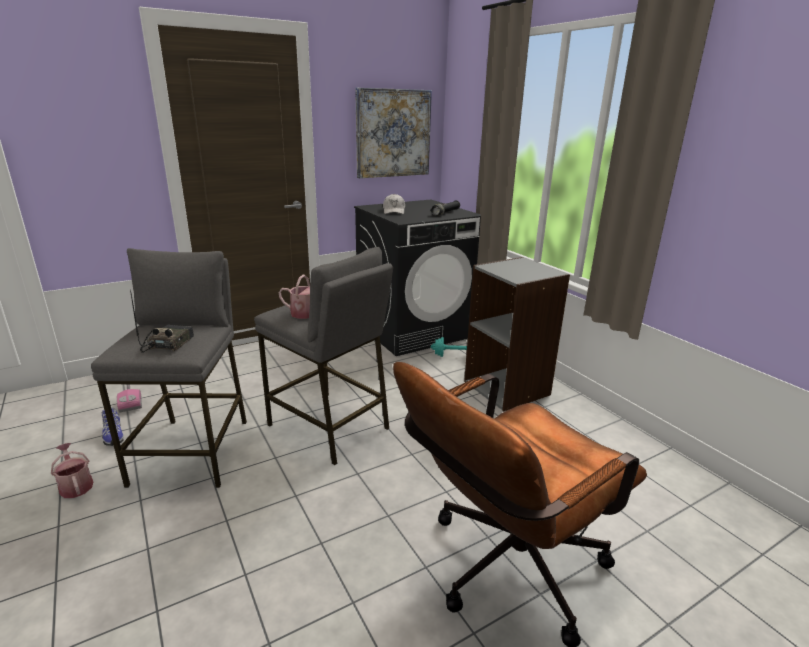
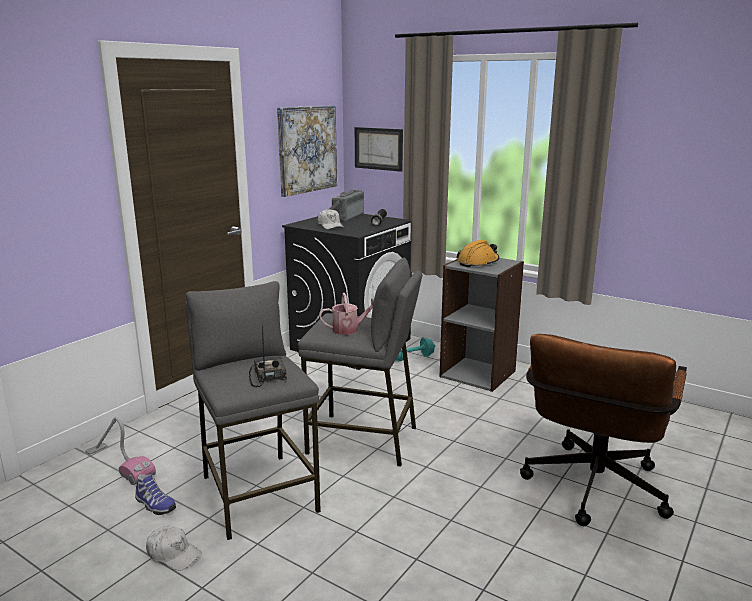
camera: 25 degrees left, 5 degrees down
watering can [51,443,93,498] -> white cap [146,526,202,571]
none -> radio [330,189,364,222]
none -> picture [355,127,403,172]
none -> orange hard hat [456,240,499,267]

